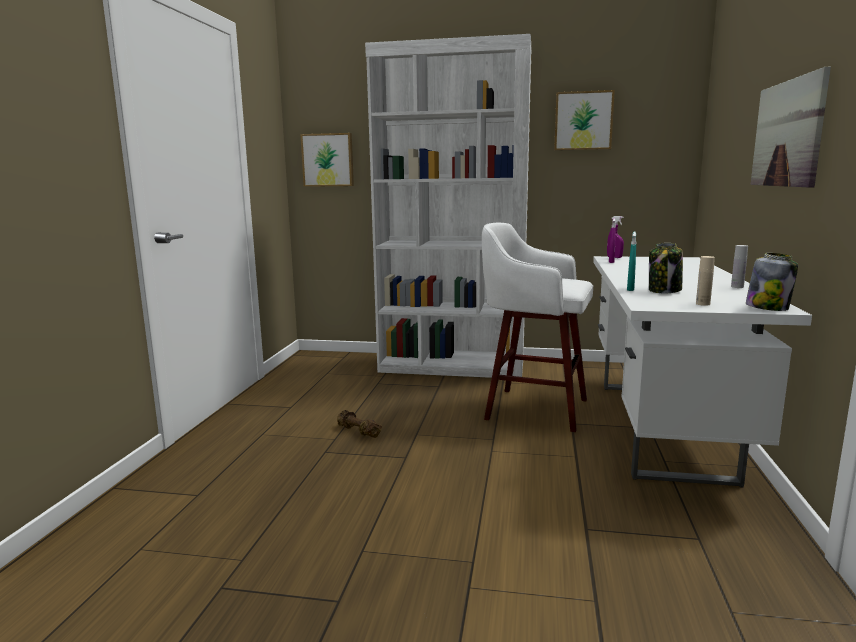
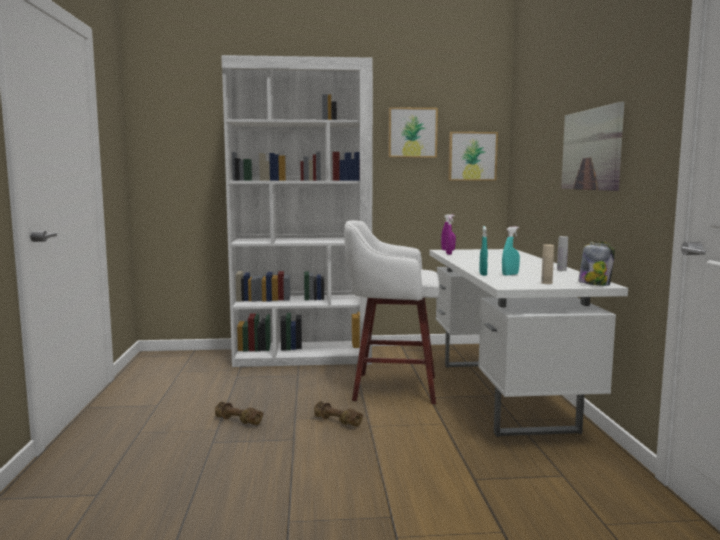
camera: 15 degrees left, 5 degrees down
picture [300,133,354,187] -> picture moved to [448,132,498,181]
jar [649,243,683,293] -> turquoise spray bottle [502,226,520,275]
none -> brown dumbbell [314,401,363,427]

